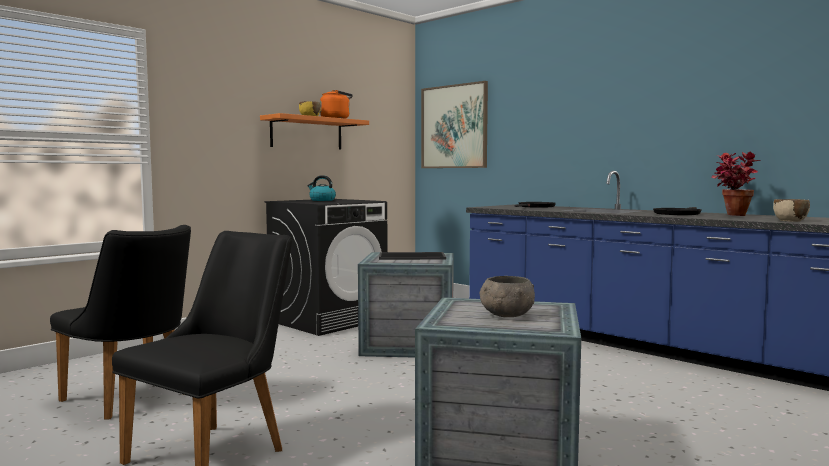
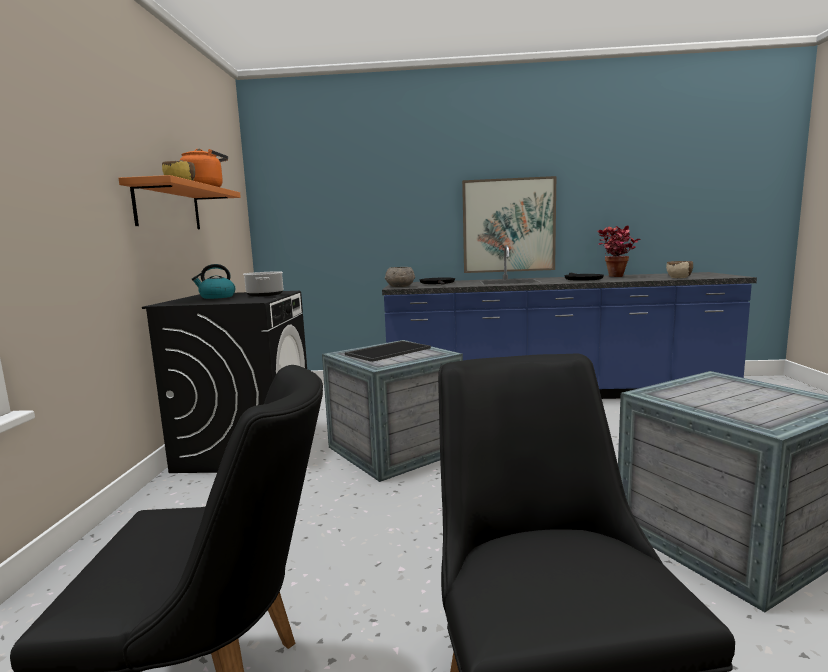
camera: 40 degrees left, 5 degrees up
picture [421,81,488,168] -> picture moved to [462,176,556,273]
grey bowl [480,276,535,317] -> grey bowl moved to [385,267,415,287]
none -> cooking pot [243,271,283,297]

